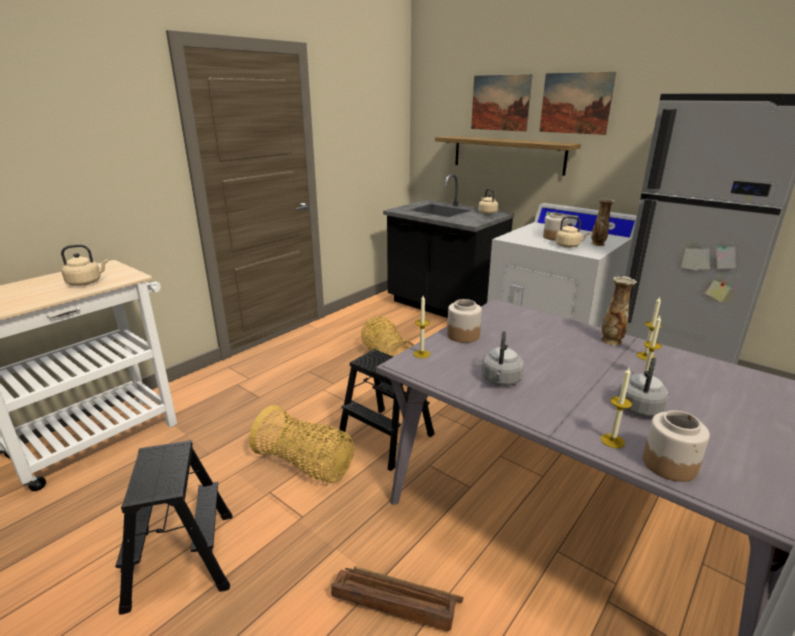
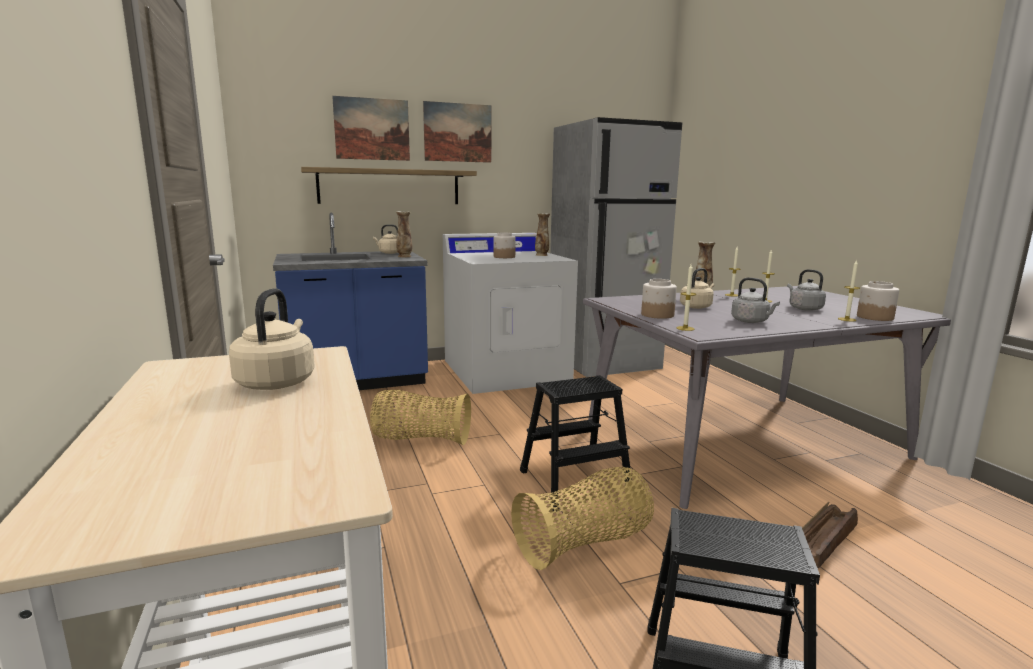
camera: 60 degrees left, 10 degrees down
black counter [383,174,514,318] -> blue counter [273,212,428,390]
beige kettle [556,216,590,248] -> beige kettle moved to [680,268,714,309]
none -> vase [396,211,412,257]

